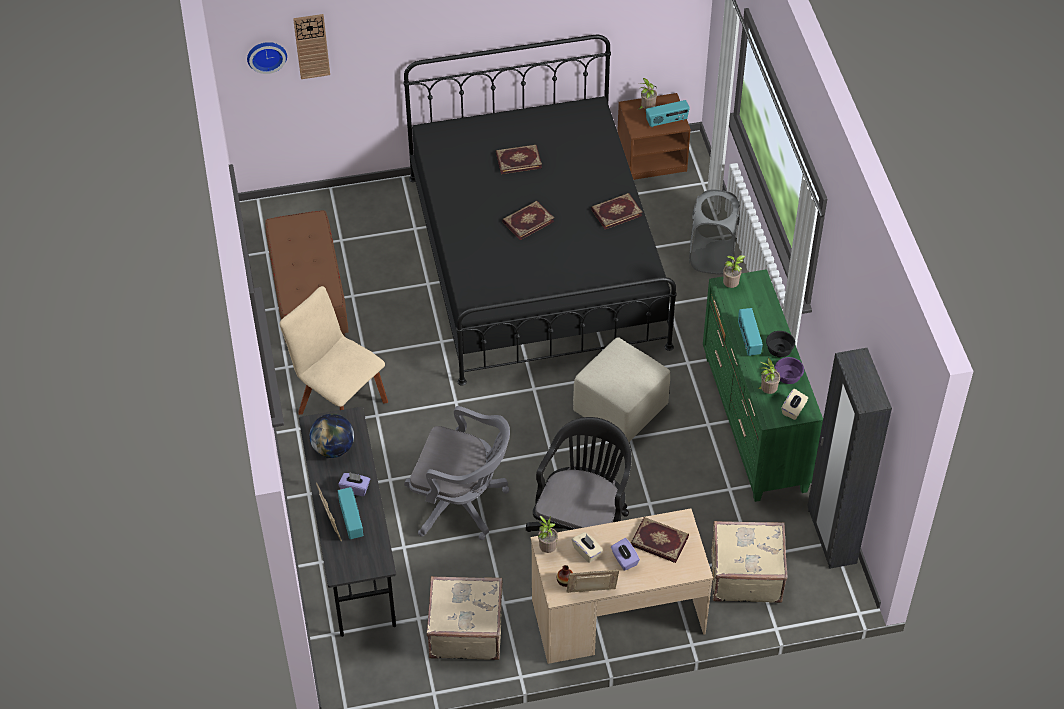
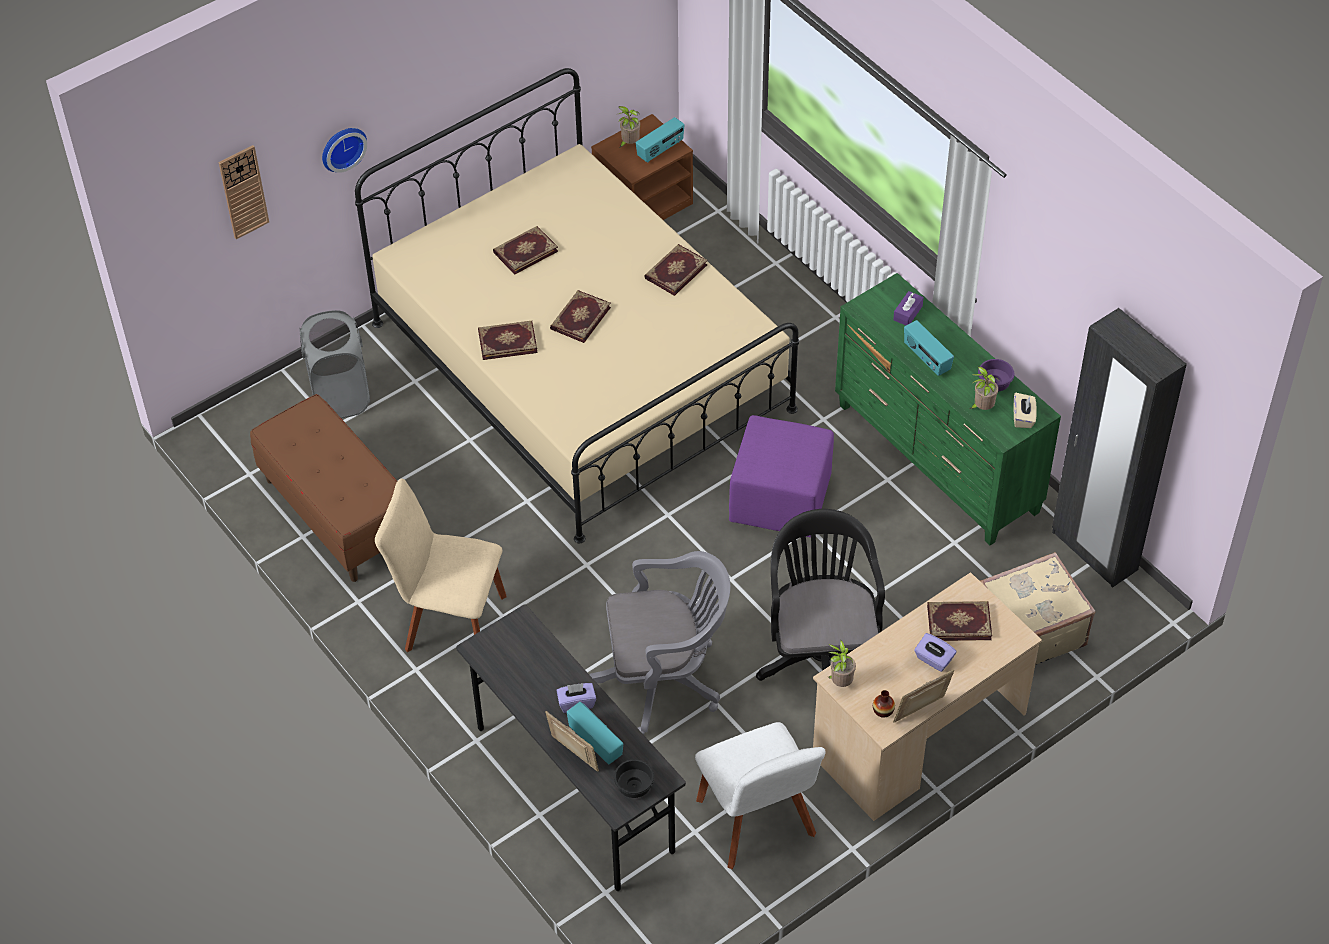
camera: 25 degrees left, 0 degrees up
wall clock [247,42,287,74] -> wall clock moved to [322,128,367,173]
globe [310,414,354,458] -> none
black bed [403,35,677,386] -> beige bed [355,68,799,543]
beige suitcase [427,576,503,660] -> white chair [695,722,826,869]
beige tissue box [572,532,603,563] -> none
beige ottoman [573,337,670,442] -> purple ottoman [729,415,834,538]
grey laundry basket [689,190,740,274] -> grey laundry basket moved to [299,310,370,419]
potted plant [723,255,746,288] -> none
black bowl [766,331,795,357] -> black bowl moved to [614,759,654,798]
none -> book [478,321,537,360]
none -> purple tissue box [893,291,924,325]

